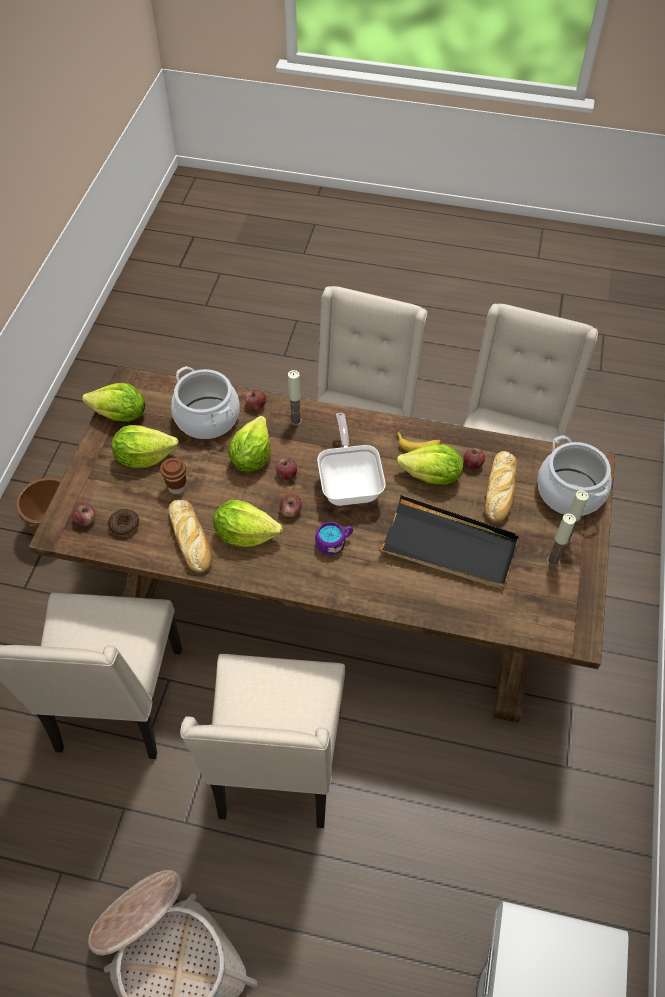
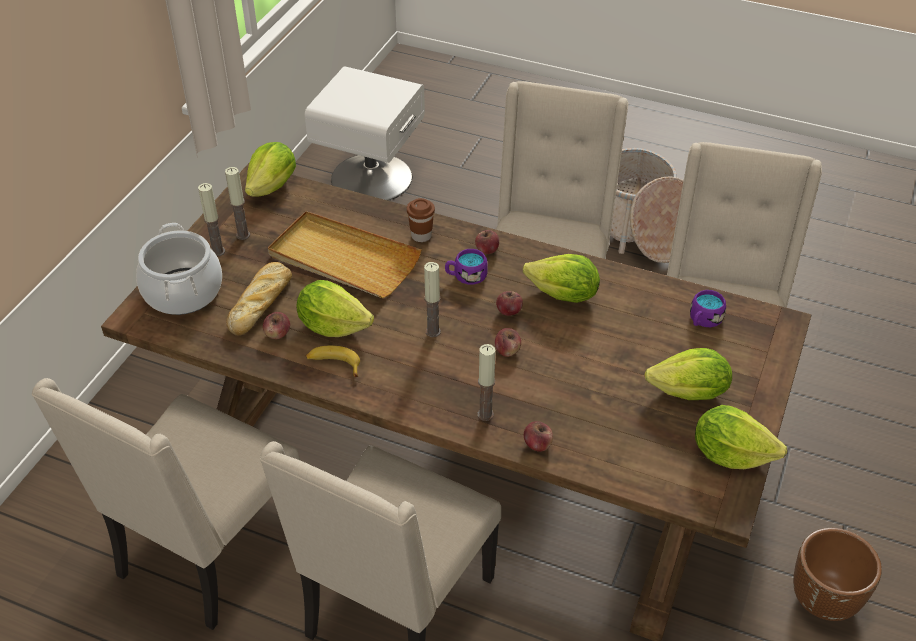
camera: 170 degrees left, 10 degrees down
apple [72,503,95,526] -> apple moved to [475,230,499,254]
donut [108,509,139,537] -> purple mug [690,290,726,327]
brown cup [160,458,186,494] -> brown cup moved to [407,198,435,242]
bread [168,499,212,573] -> none
cooking pot [171,366,240,439] -> none
lettuce [228,416,271,472] -> lettuce moved to [245,142,296,197]
frying pan [317,413,386,506] -> candle [424,262,441,337]
black tray [380,495,519,589] -> beige tray [268,211,421,298]

